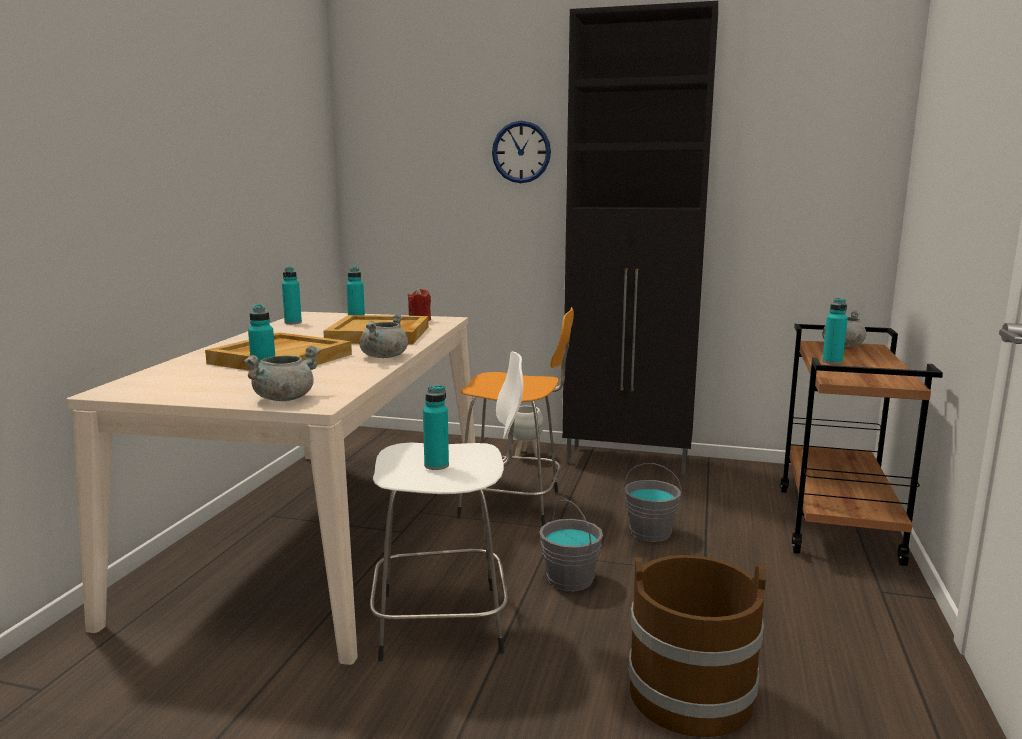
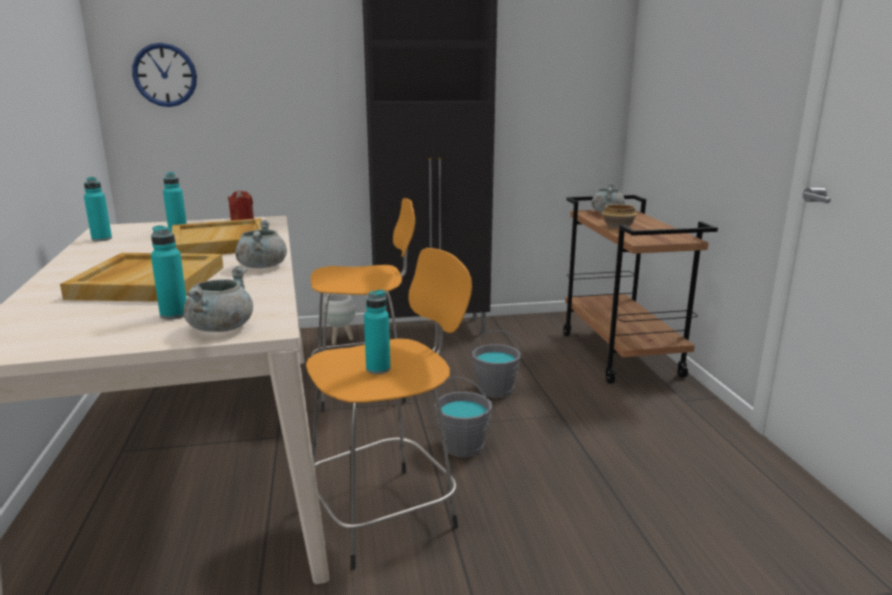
camera: 25 degrees left, 5 degrees up
white stool [370,351,523,662] -> orange stool [306,248,472,570]
wall clock [492,121,551,183] -> wall clock moved to [132,43,197,107]
brown bucket [628,555,766,737] -> none
turquoise bottle [822,298,848,364] -> bowl [602,204,638,228]

